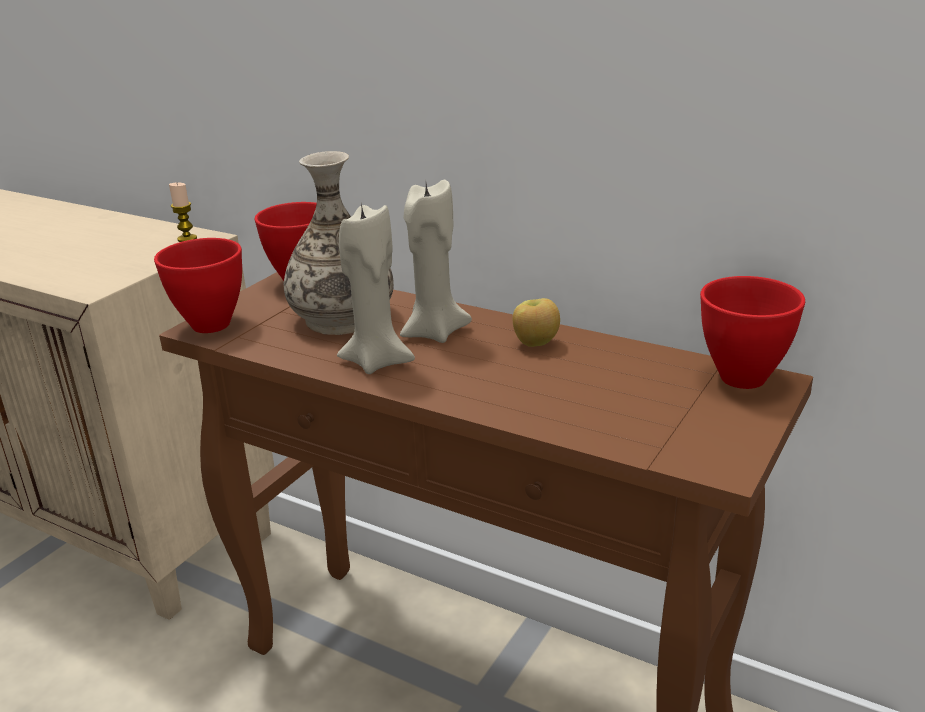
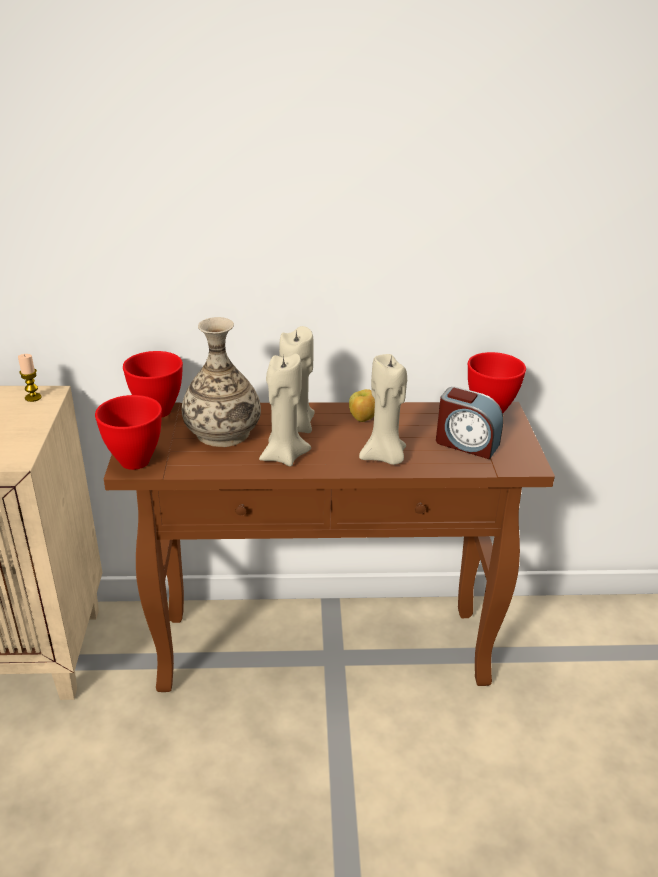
camera: 35 degrees left, 5 degrees up
none -> beige candle [359,354,407,465]
none -> alarm clock [436,387,504,459]

